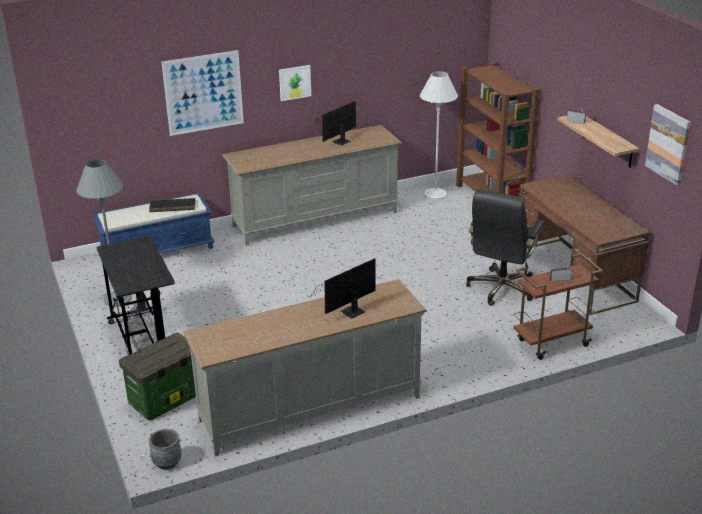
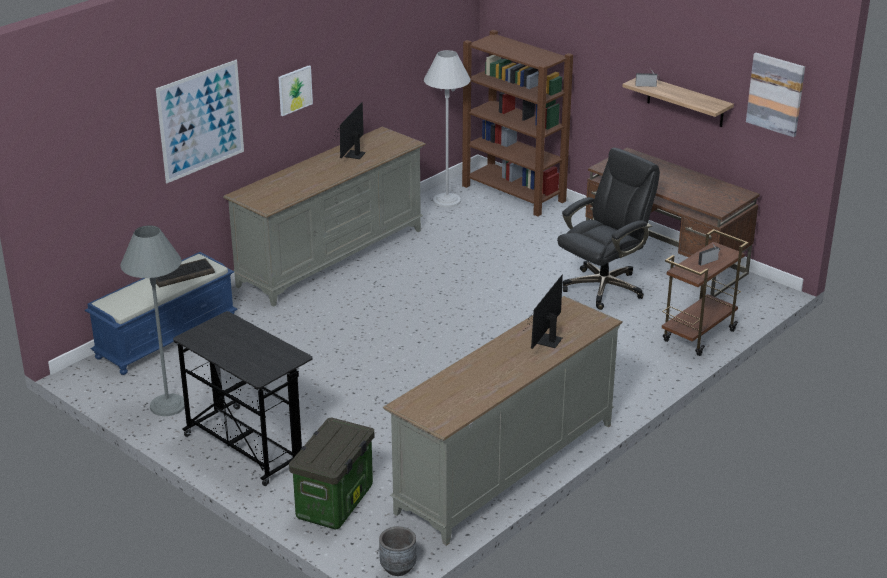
camera: 25 degrees left, 0 degrees up
black office chair [466,189,544,306] -> black office chair turned 135 degrees counterclockwise [557,148,660,310]

